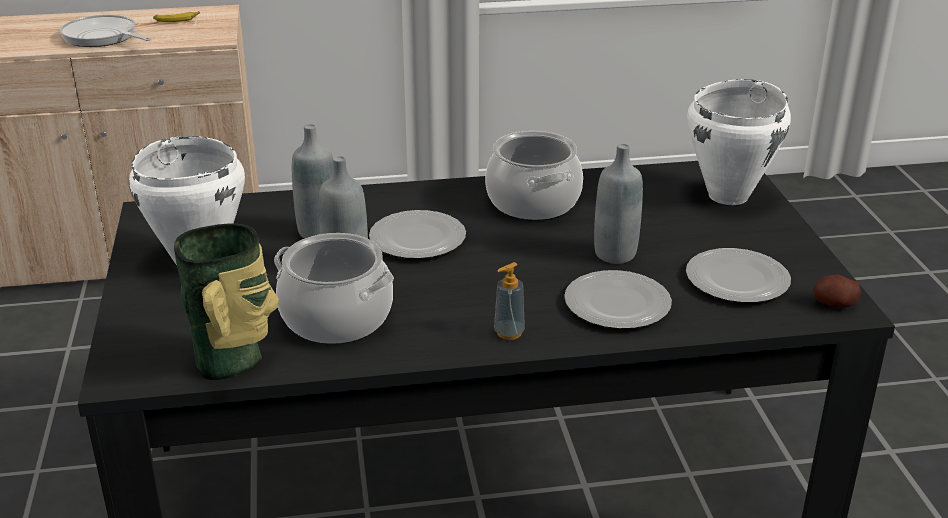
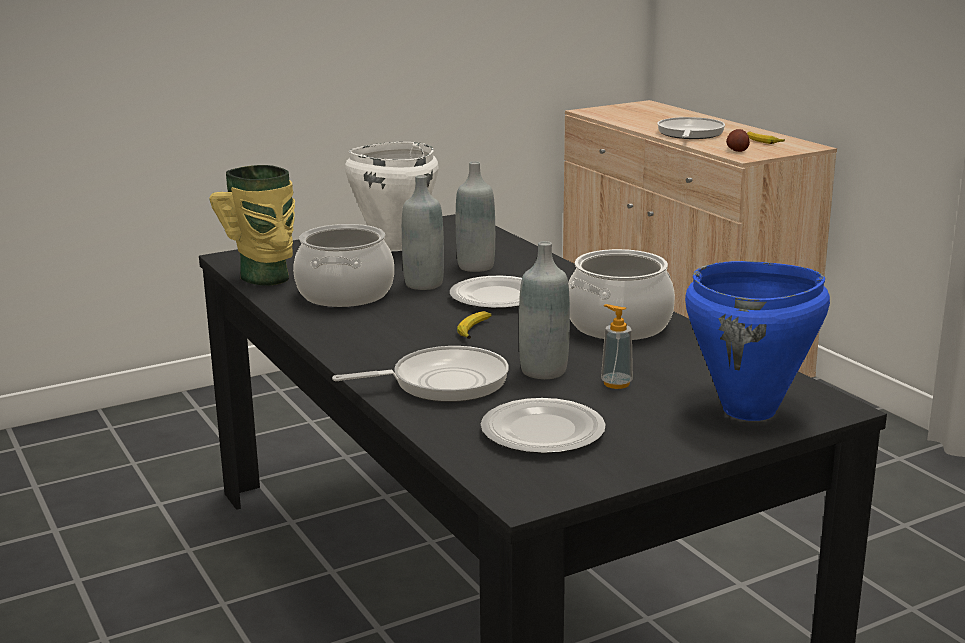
camera: 70 degrees right, 10 degrees down
soap dispenser [494,262,525,340] -> soap dispenser moved to [601,304,633,389]
plate [564,270,672,329] -> frying pan [332,346,509,402]
white cooking pot [687,79,791,205] -> blue cooking pot [685,261,830,421]
potato [813,275,861,308] -> potato moved to [726,129,750,152]
none -> banana [457,311,492,339]

